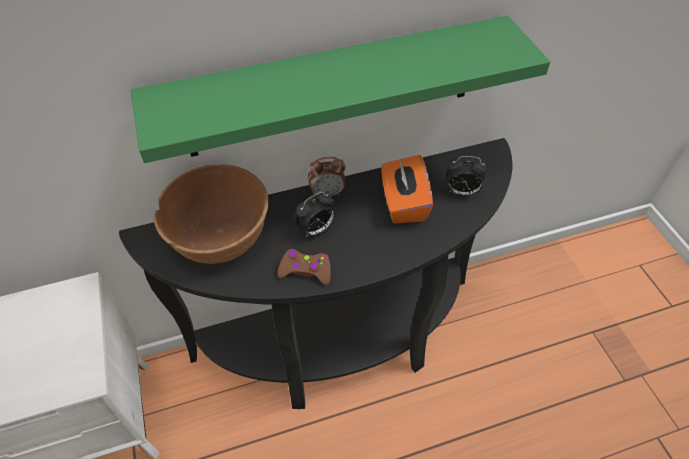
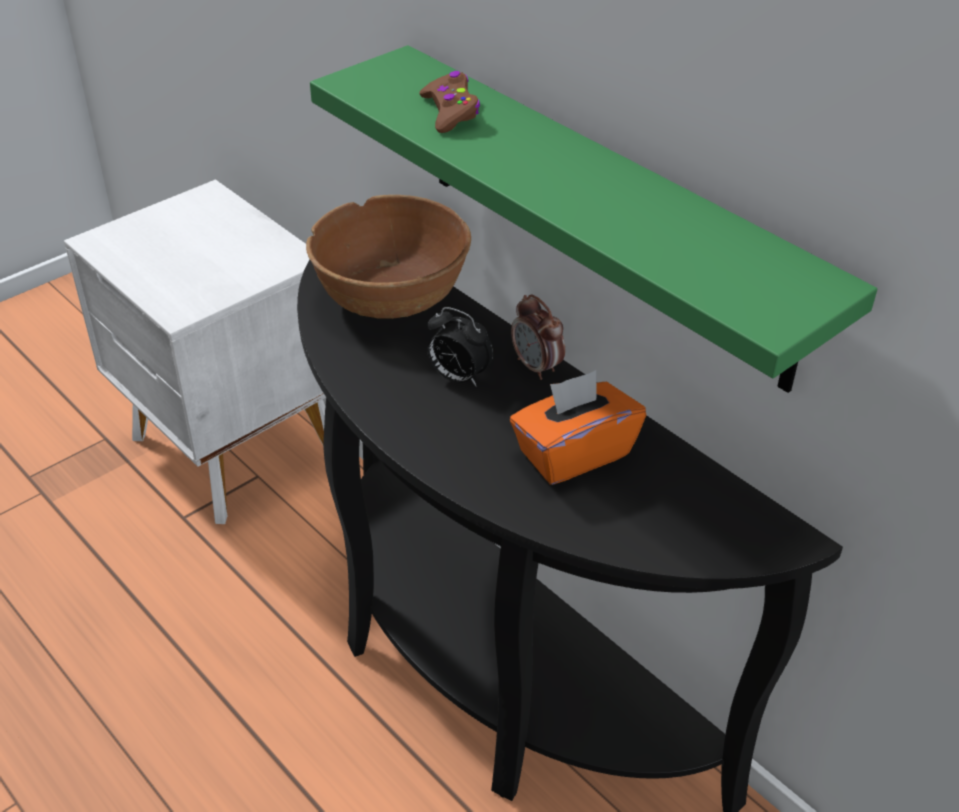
camera: 65 degrees right, 10 degrees down
brown game controller [277,249,331,285] -> brown game controller moved to [419,71,480,133]
alarm clock [446,156,488,196] -> none

